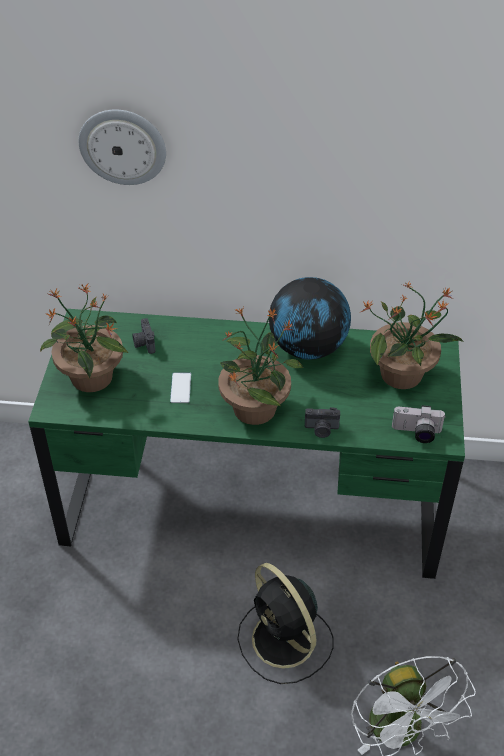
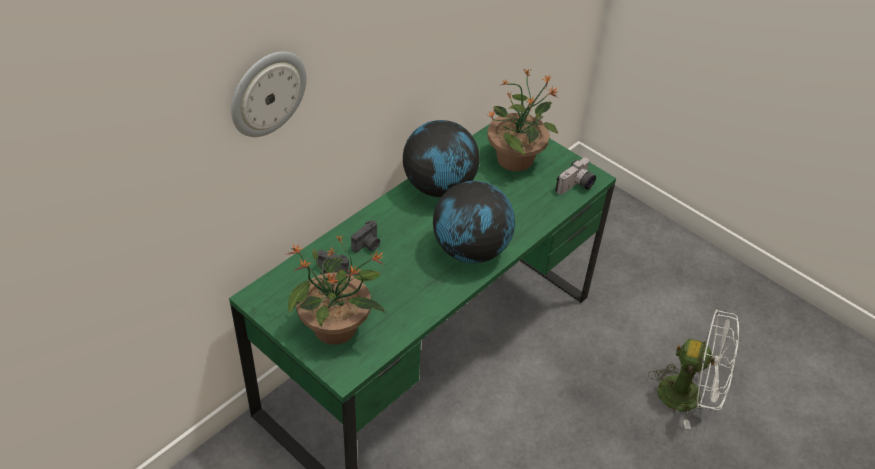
camera: 55 degrees left, 0 degrees up
phone [170,372,191,403] -> none
potted plant [218,307,303,425] -> globe [433,181,515,263]
black fan [237,563,334,684] -> none
camera [305,407,340,438] -> camera moved to [351,220,380,253]

